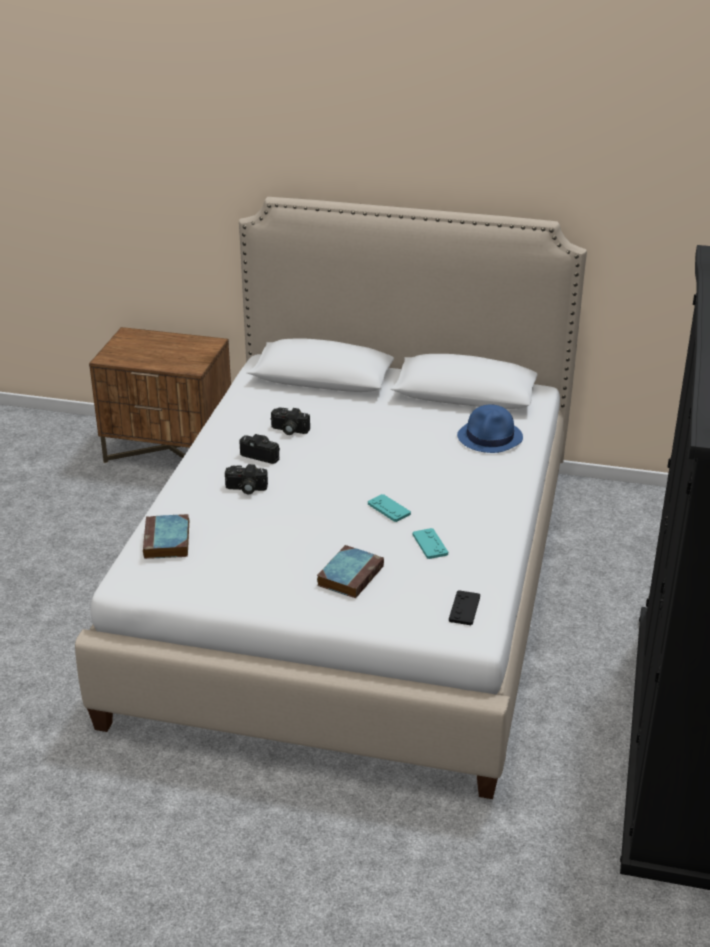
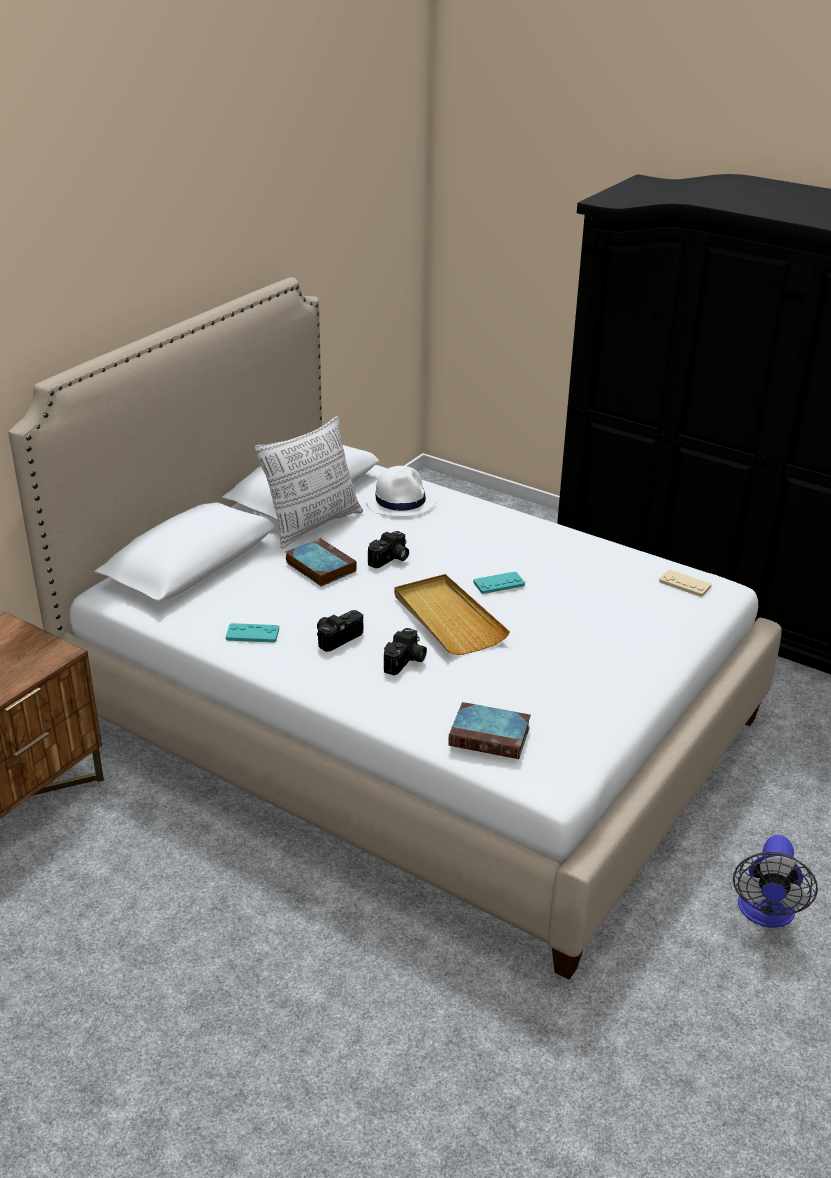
camera: 70 degrees left, 0 degrees up
camera [271,407,310,435] -> camera moved to [368,531,409,569]
book [317,545,384,598] -> book moved to [286,538,357,587]
turquoise game controller [413,528,448,559] -> turquoise game controller moved to [226,623,279,643]
black game controller [449,590,480,625] -> beige game controller [659,570,712,597]
blue hat [457,404,523,453] -> white hat [366,466,436,517]
none -> pillow [254,416,363,549]
none -> beige tray [394,574,510,655]
none -> fan [733,835,818,928]

